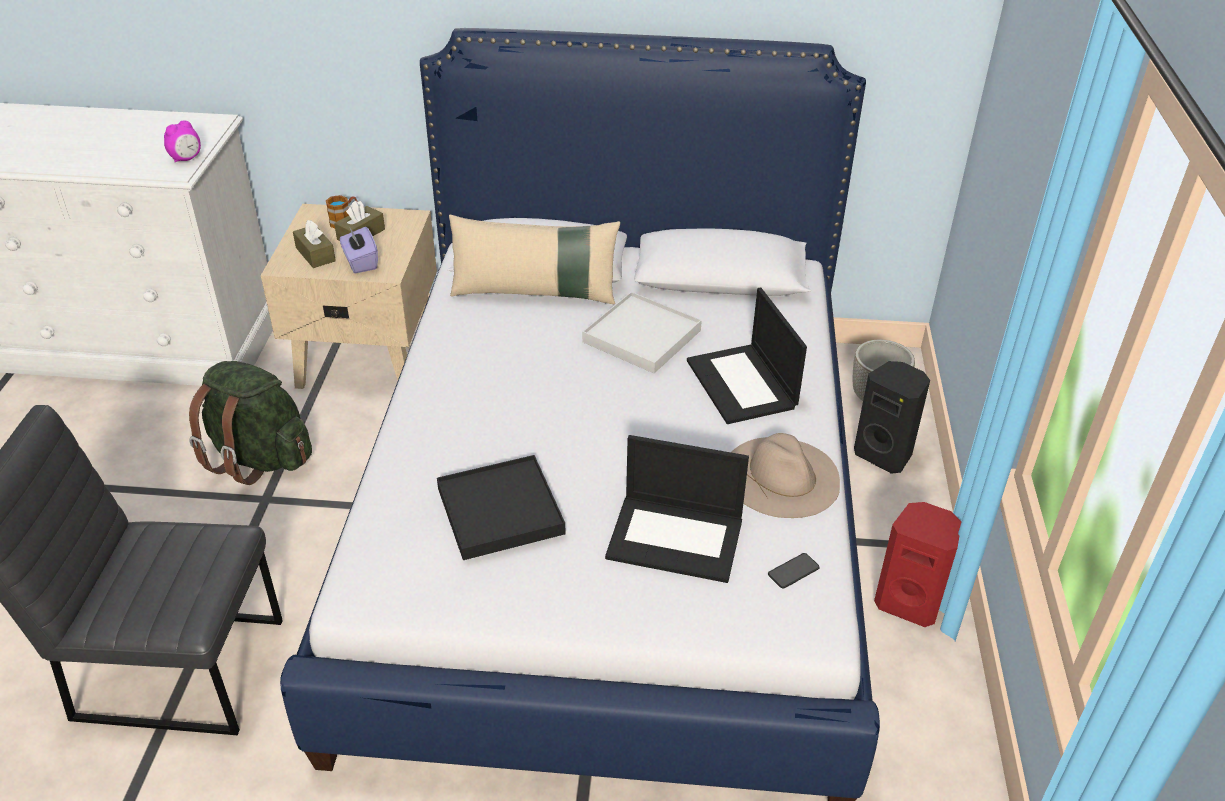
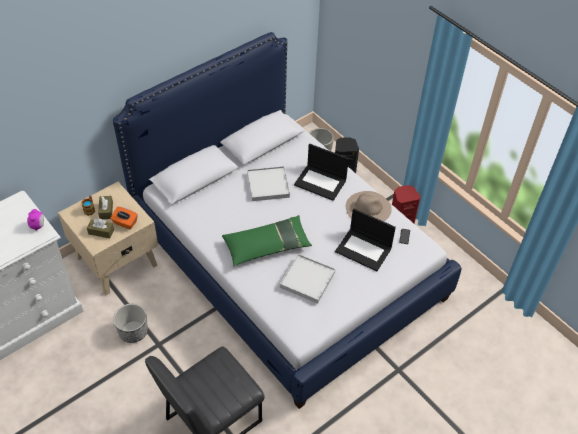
camera: 45 degrees left, 10 degrees up
green backpack [189,361,312,485] -> planter [113,304,148,343]
purple tissue box [340,227,378,273] -> orange tissue box [111,207,138,229]
black tray [437,455,566,560] -> white tray [280,254,335,303]
beige pillow [449,215,620,304] -> none
laptop [605,435,749,583] -> laptop turned 60 degrees clockwise [335,209,396,271]
none -> green pillow [222,215,312,266]

